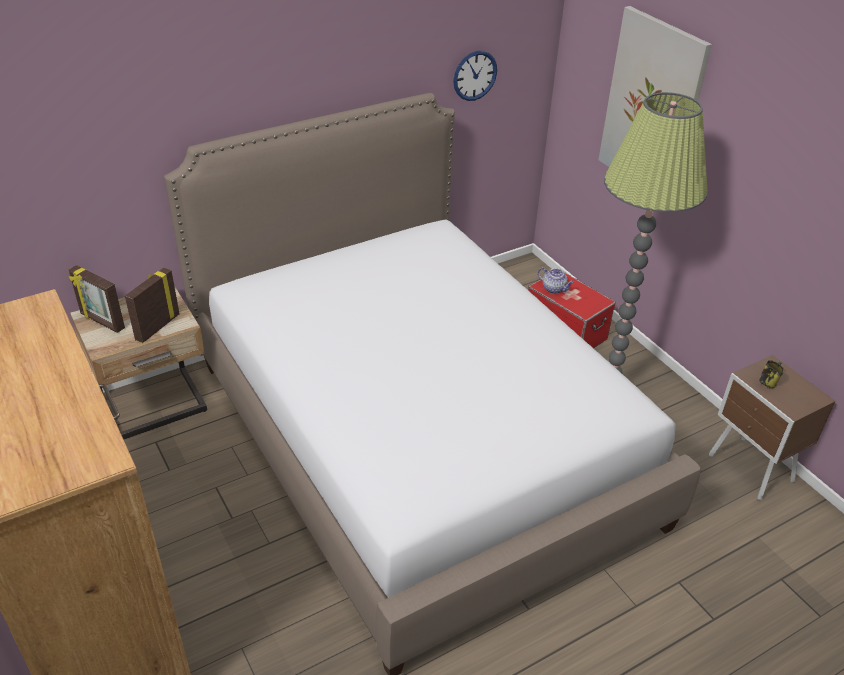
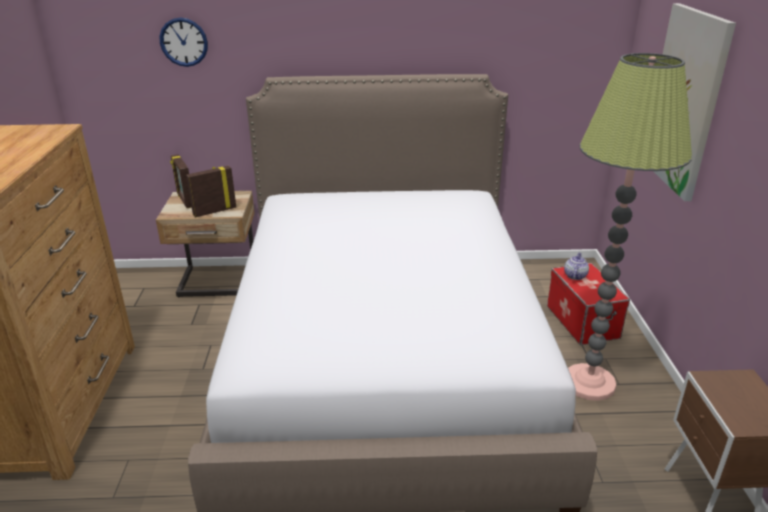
camera: 30 degrees right, 10 degrees down
wall clock [453,51,497,101] -> wall clock moved to [160,18,208,67]
teapot [538,267,574,294] -> teapot turned 135 degrees counterclockwise [564,253,589,280]
mug [759,360,784,389] -> none

